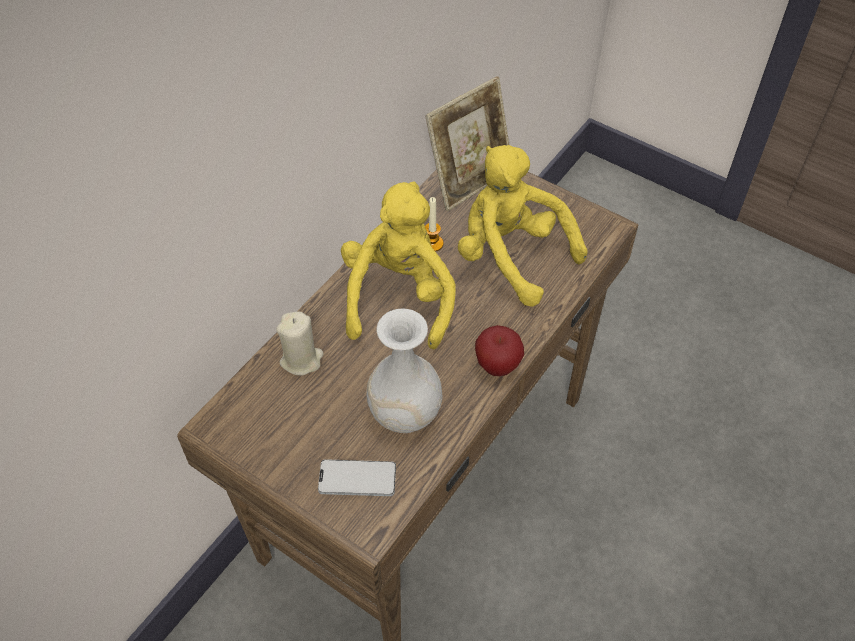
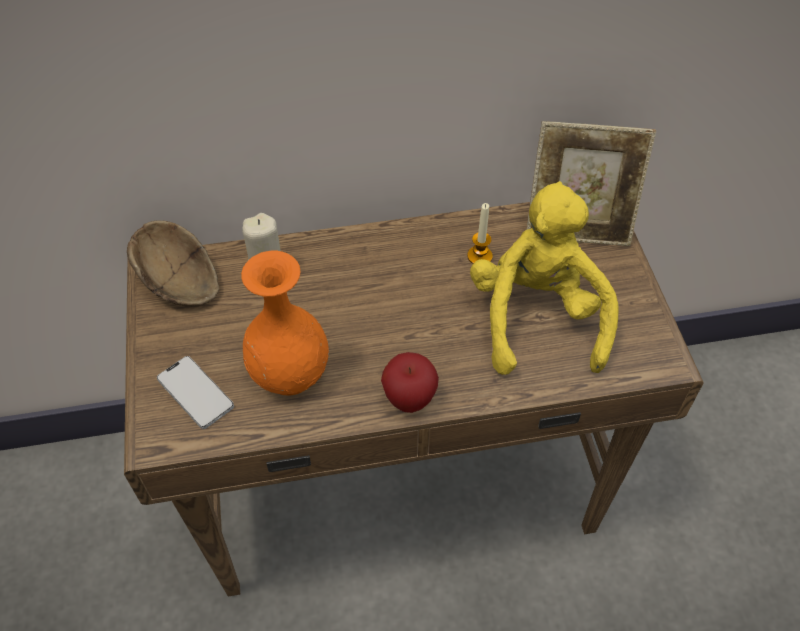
camera: 45 degrees right, 0 degrees up
yellow plush toy [341,182,456,349] -> none
white vase [366,308,443,433] -> orange vase [241,251,329,396]
none -> brown bowl [127,221,219,306]

